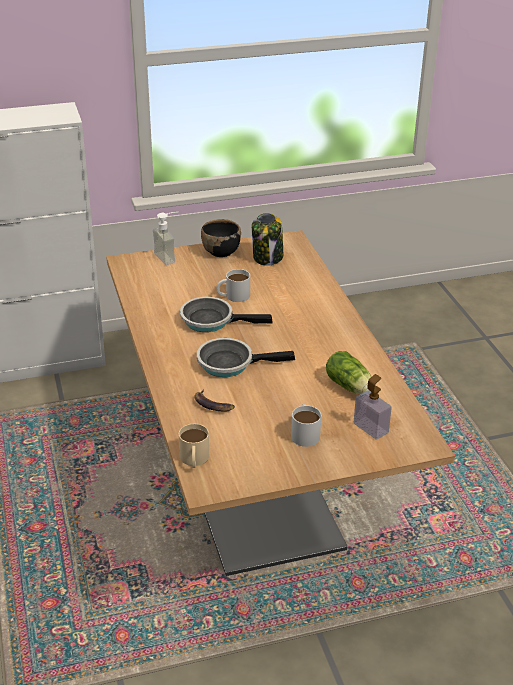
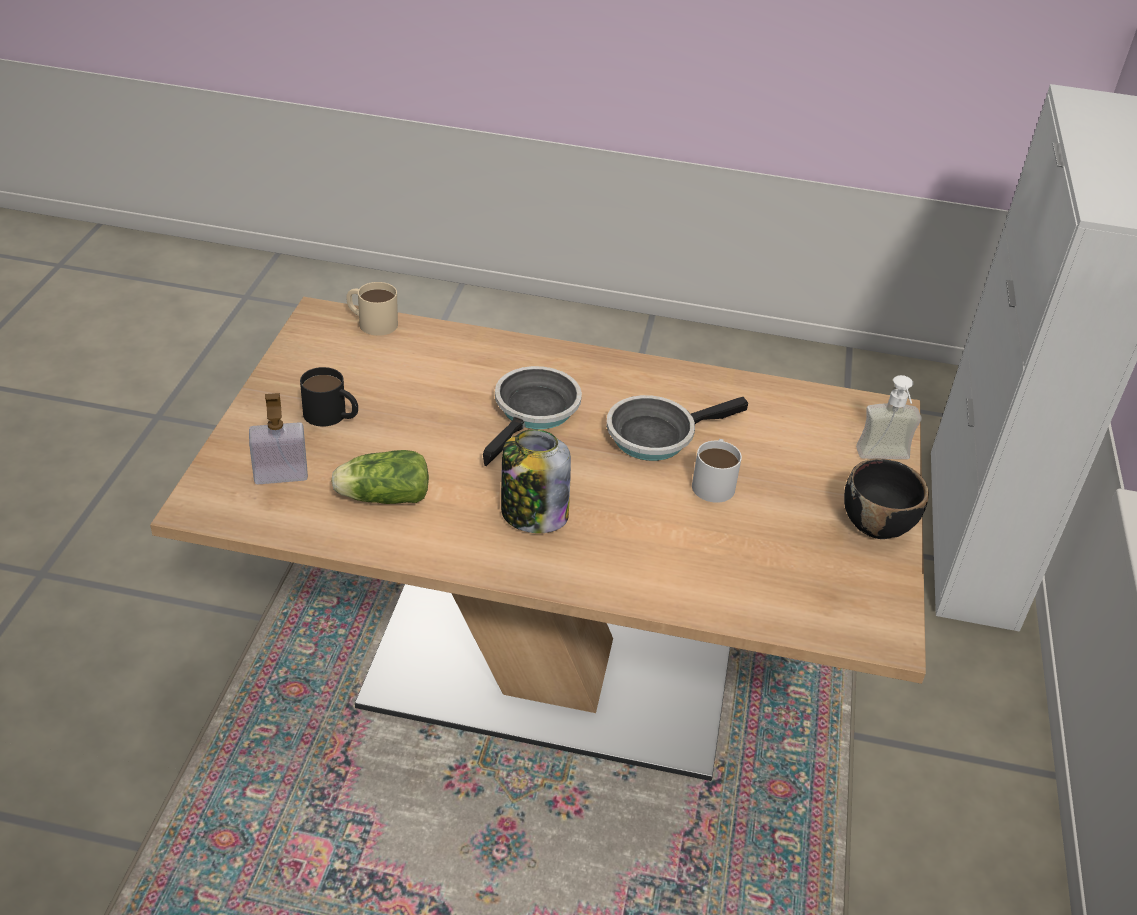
camera: 115 degrees right, 5 degrees up
frying pan [180,297,273,332] -> frying pan turned 150 degrees counterclockwise [606,395,748,461]
banana [194,389,235,412] -> none
jar [252,213,283,266] -> jar moved to [501,429,571,533]
white mug [291,404,321,447] -> black mug [300,367,358,427]

